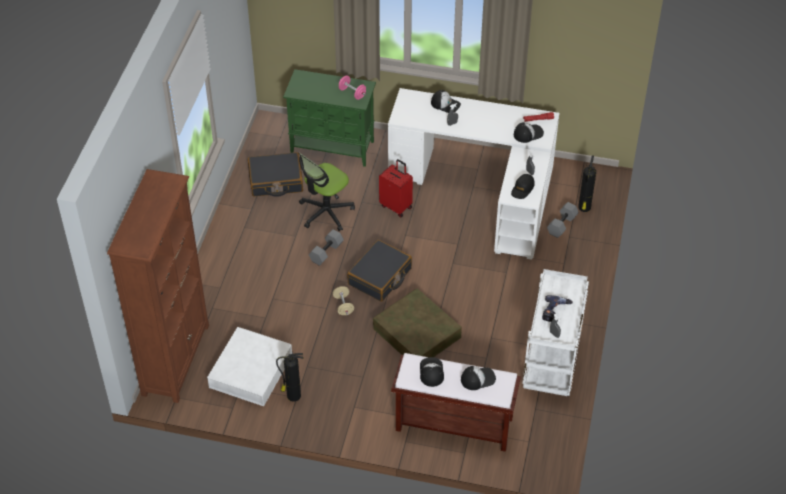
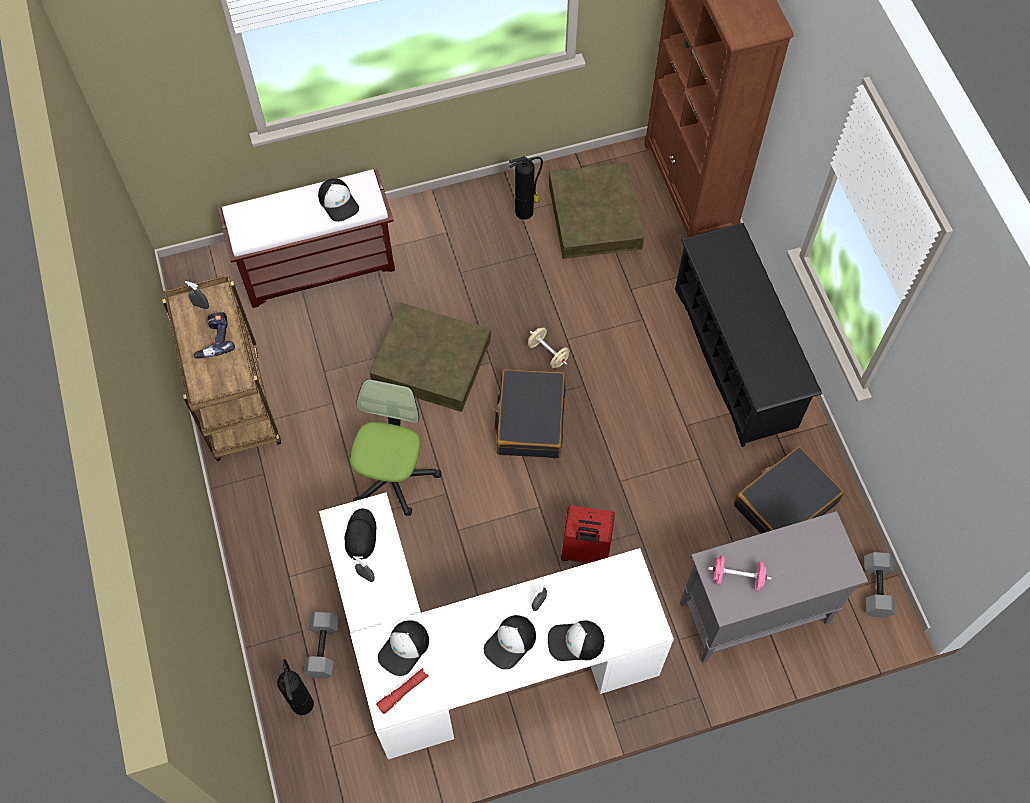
camera: 150 degrees right, 15 degrees up
white storage box [207,327,292,406] -> brown storage box [549,162,644,259]
green cabinet [283,69,376,167] -> grey cabinet [680,511,868,663]
office chair [299,153,355,231] -> office chair moved to [350,379,441,516]
grey dumbbell [309,229,344,266] -> grey dumbbell moved to [864,552,895,618]
cap [461,366,496,390] -> cap moved to [484,615,536,670]
white cart [522,269,589,396] -> brown cart [162,275,281,461]
none -> black shoe rack [675,223,822,447]

